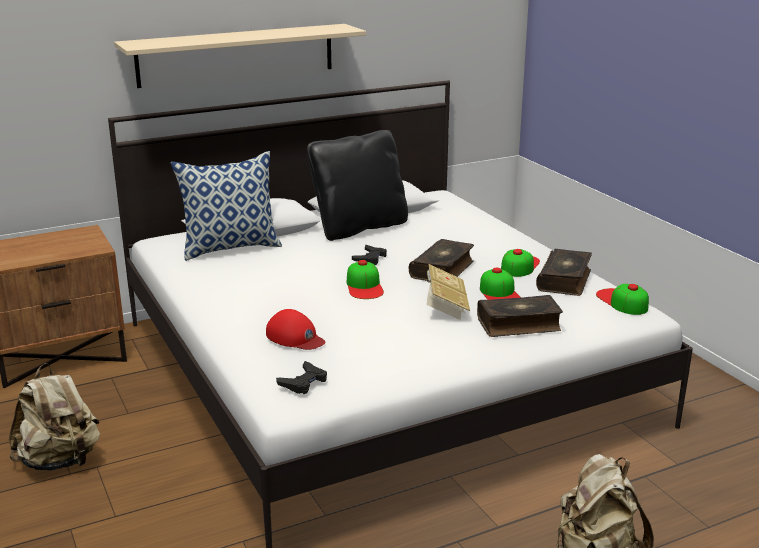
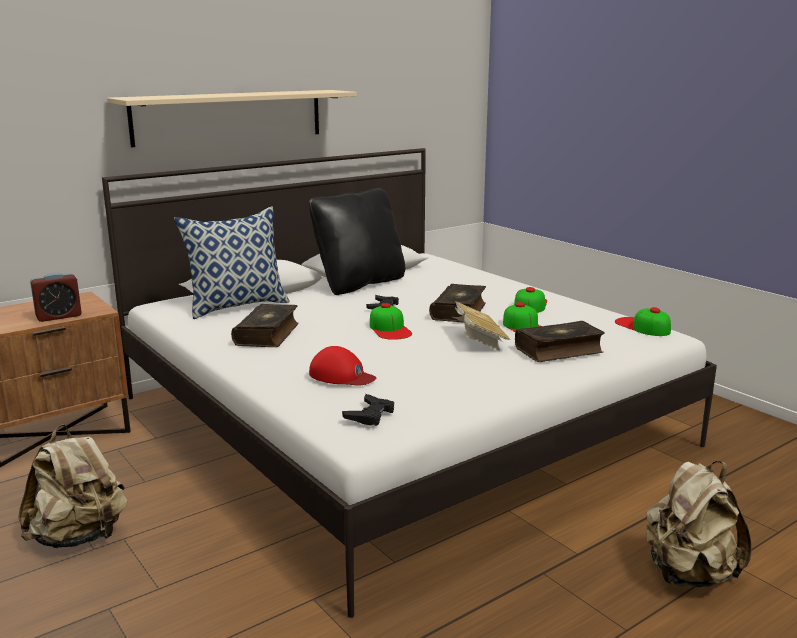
camera: 10 degrees left, 5 degrees down
book [536,249,592,296] -> book moved to [231,304,299,347]
none -> alarm clock [30,273,82,322]

